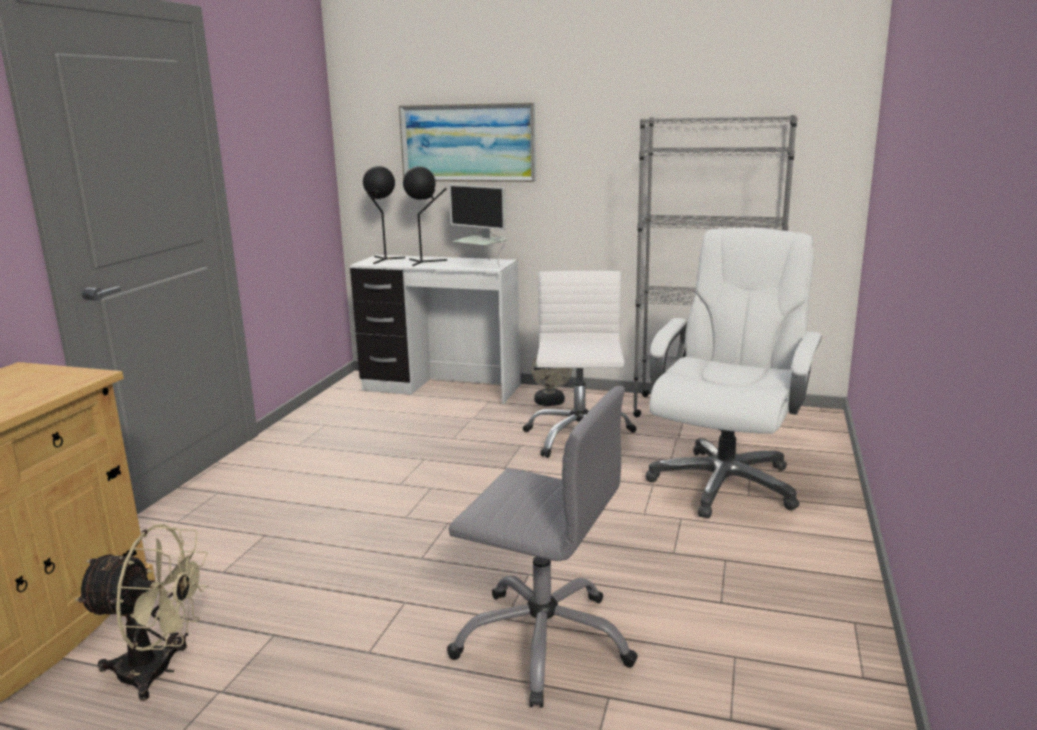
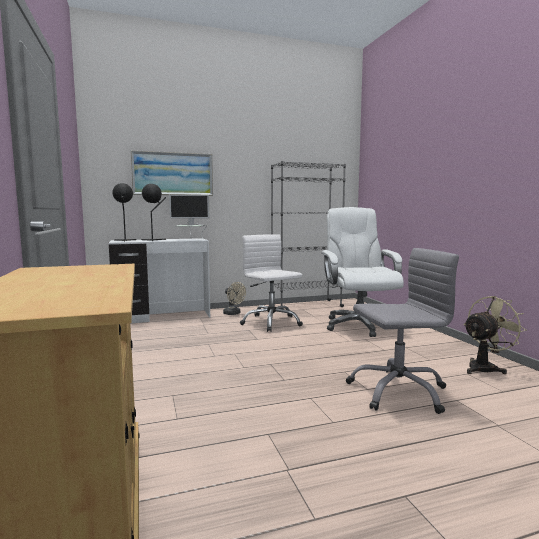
camera: 35 degrees left, 10 degrees down
beige fan [75,524,209,701] -> beige fan moved to [463,296,527,374]

